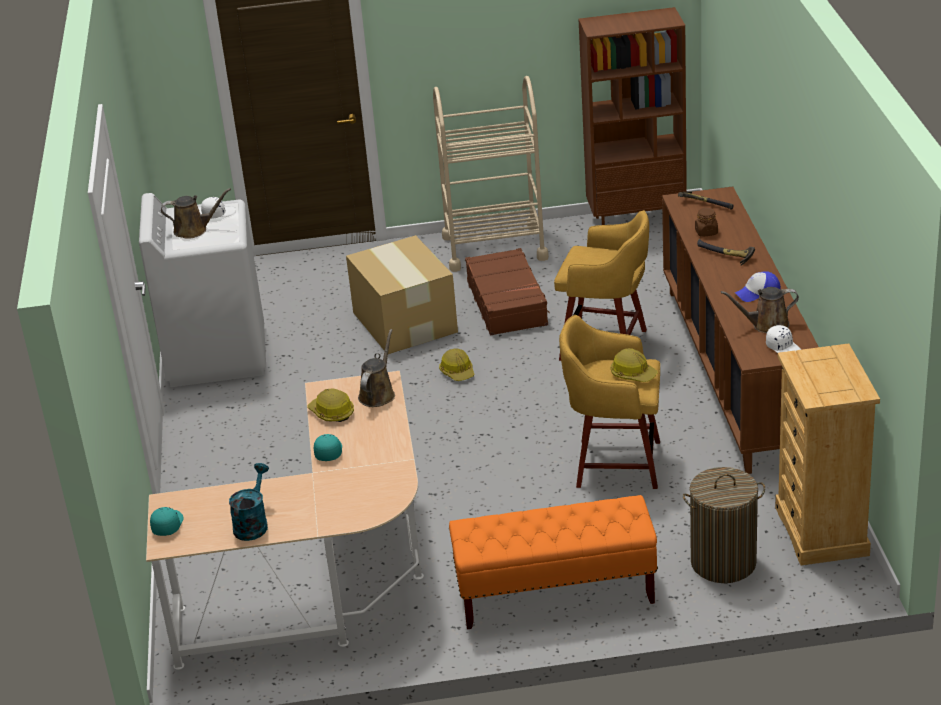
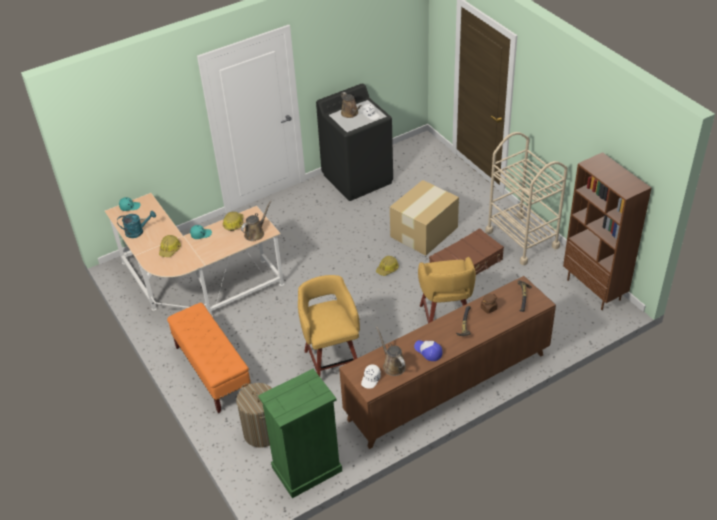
camera: 65 degrees right, 10 degrees up
white washing machine [139,193,266,387] -> black washing machine [316,84,393,201]
brown watering can [358,329,395,407] -> brown watering can turned 45 degrees counterclockwise [241,201,272,241]
hard hat [611,348,658,382] -> hard hat moved to [159,235,181,257]
beige dresser [775,343,880,566] -> green dresser [258,369,342,498]

